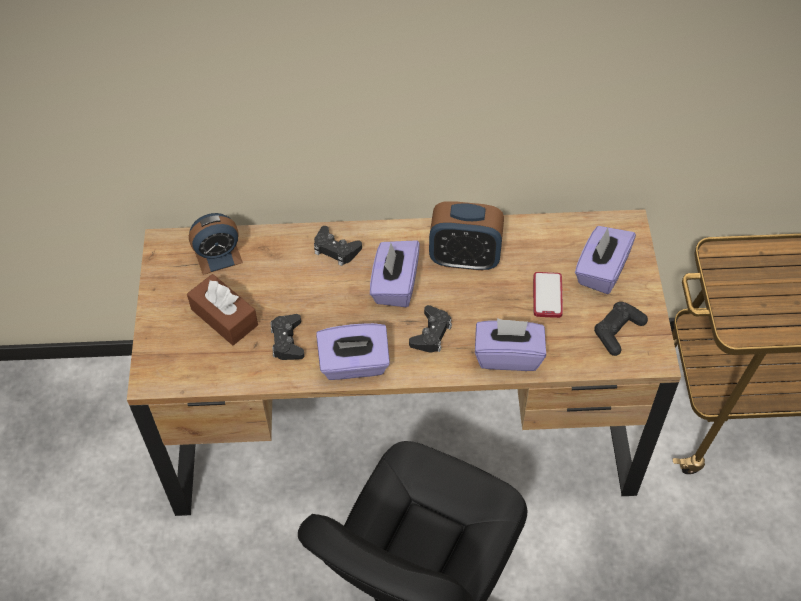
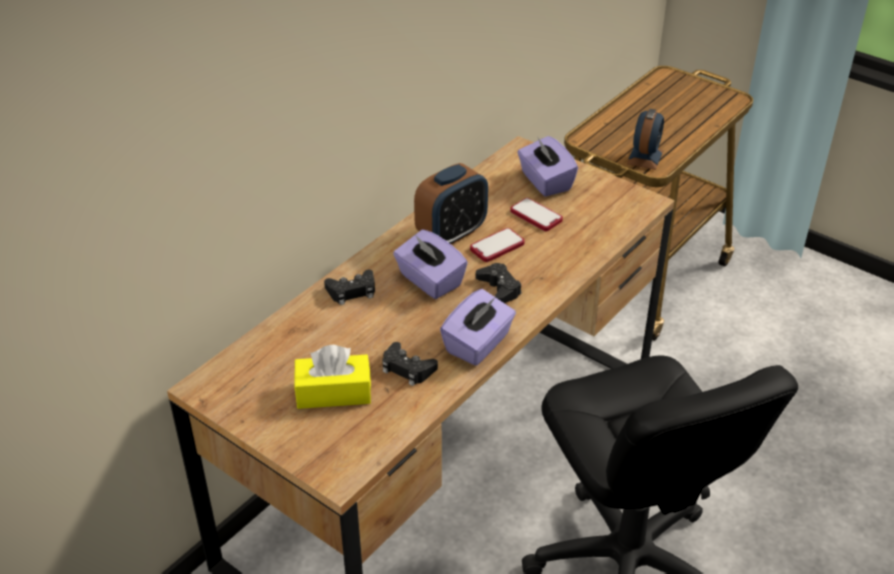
camera: 50 degrees left, 15 degrees down
brown tissue box [187,274,258,346] -> yellow tissue box [294,345,371,409]
alarm clock [189,213,243,275] -> alarm clock moved to [627,109,664,170]
purple tissue box [475,318,546,371] -> none
black game controller [594,302,648,356] -> none
none -> phone [470,228,525,262]

